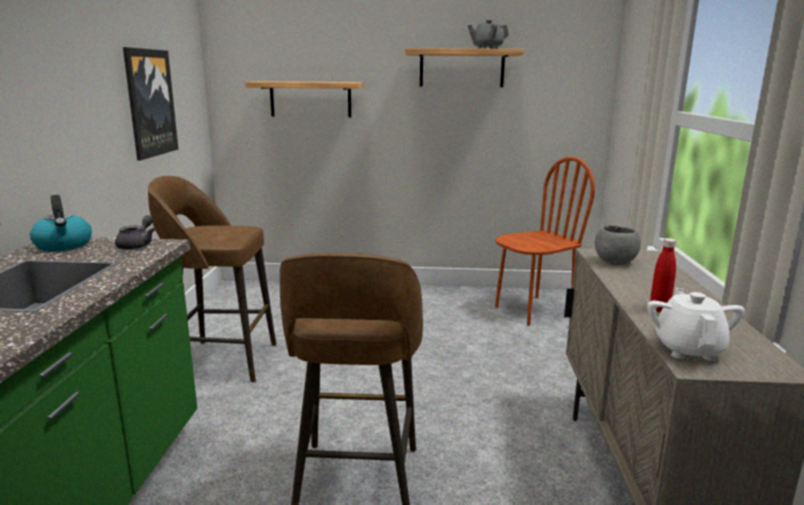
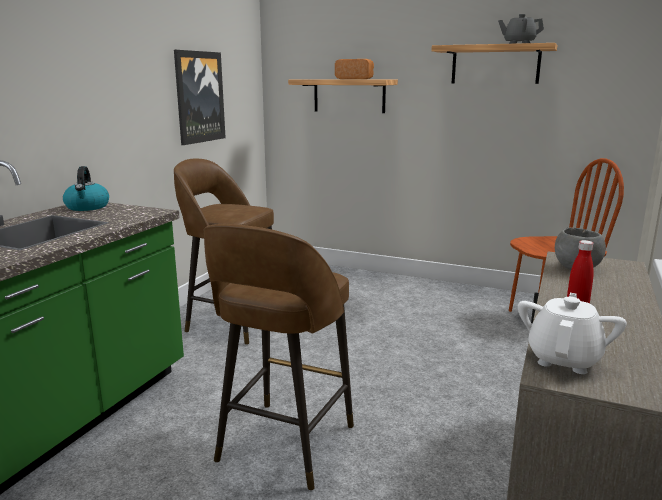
camera: 20 degrees right, 0 degrees up
grey teapot [115,215,155,250] -> none
none -> bread [335,59,374,79]

